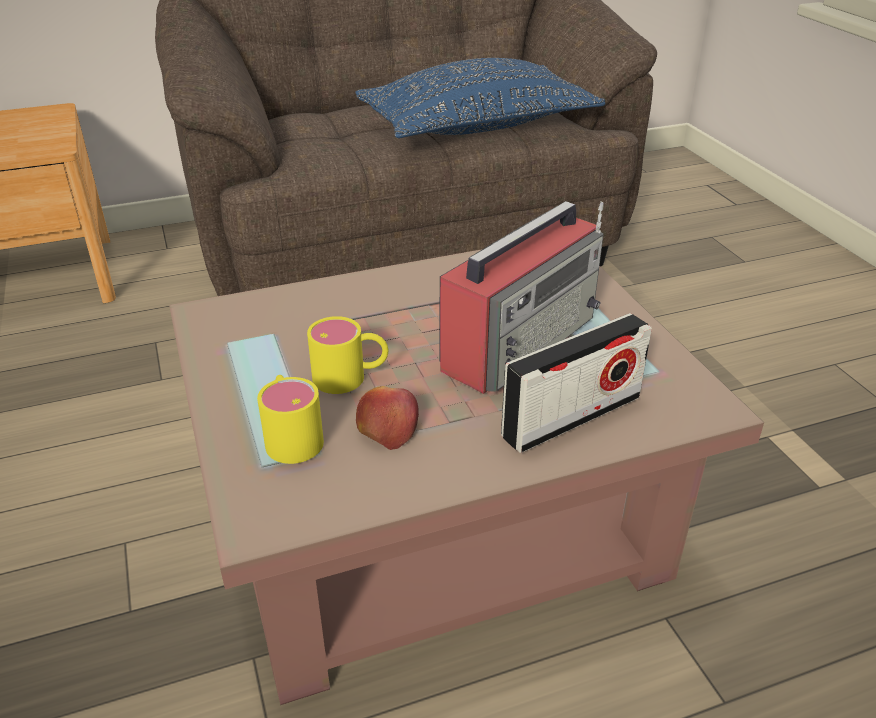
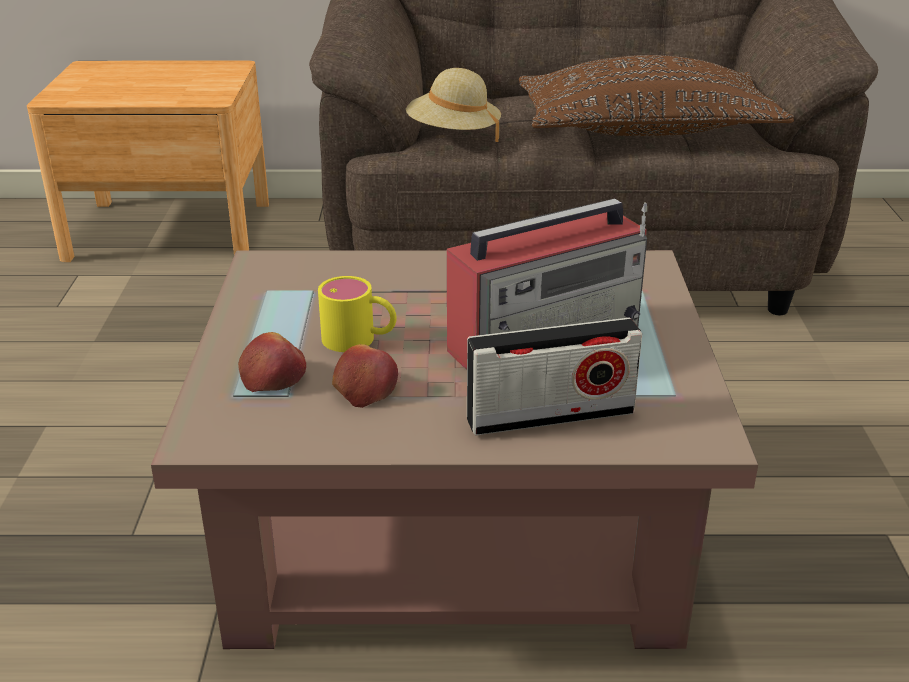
camera: 20 degrees right, 5 degrees down
yellow mug [257,375,324,464] -> apple [238,332,306,392]
blue pillow [355,58,605,138] -> brown pillow [519,55,794,136]
none -> beige hat [406,68,501,142]

